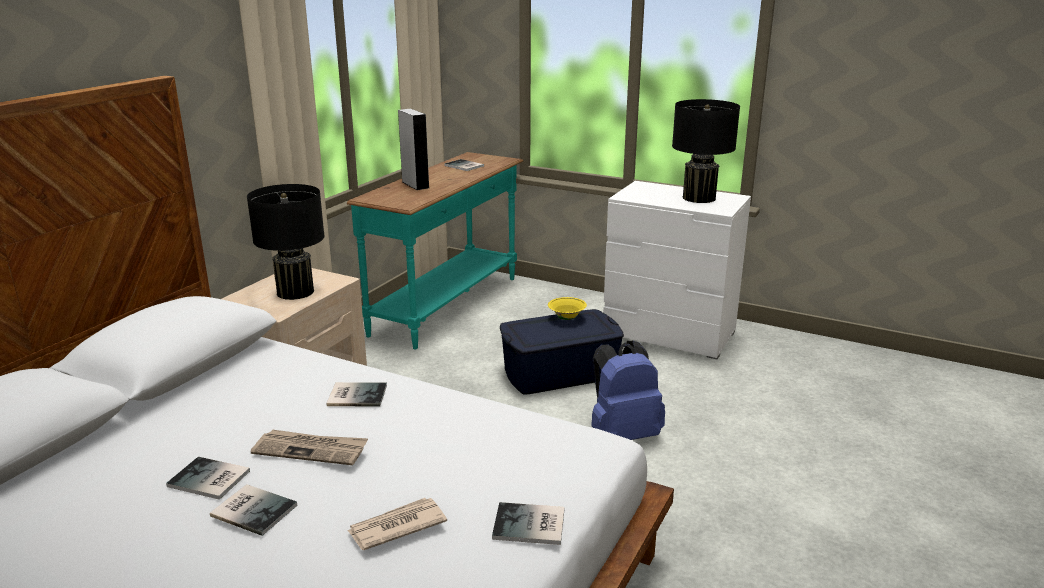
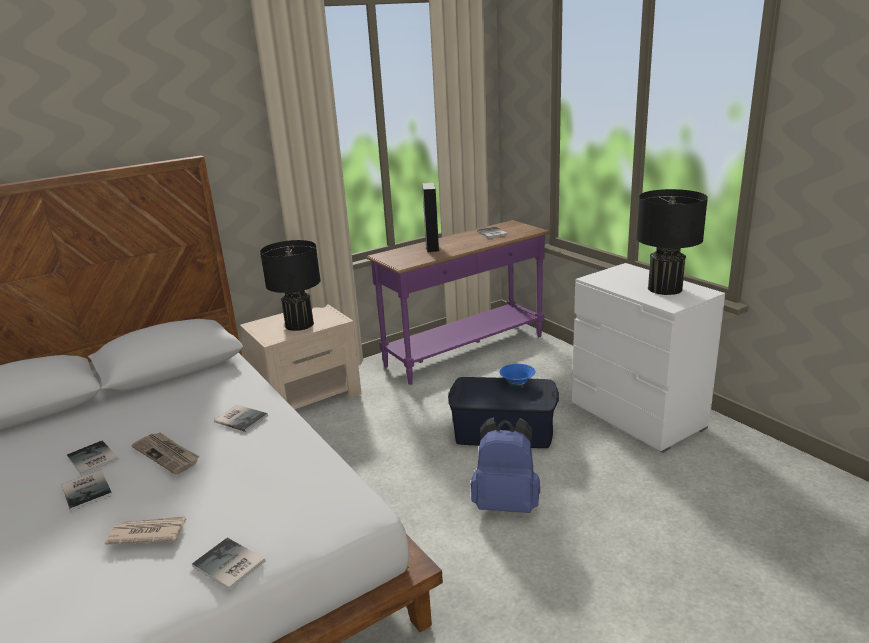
camera: 30 degrees right, 0 degrees up
turquoise console table [347,152,523,349] -> purple console table [366,220,551,385]
yellow bowl [548,297,587,320] -> blue bowl [499,364,535,386]

